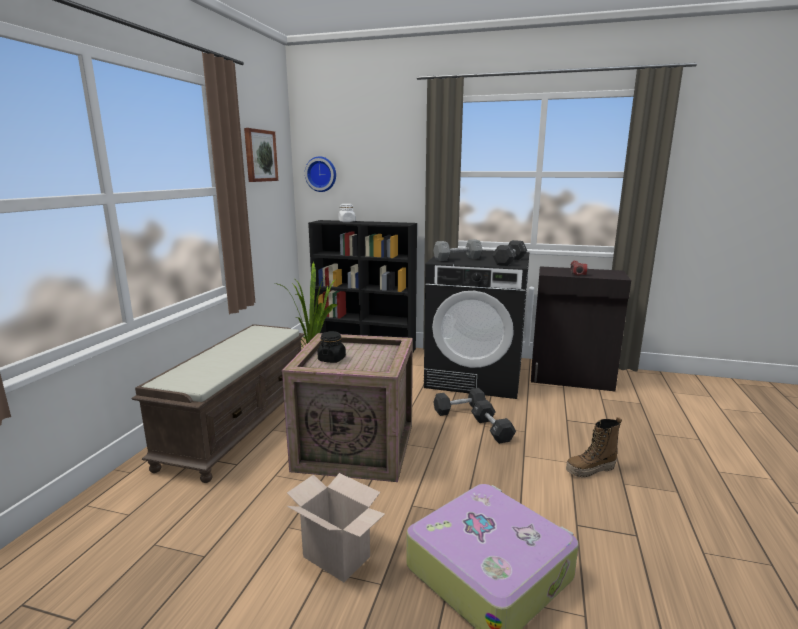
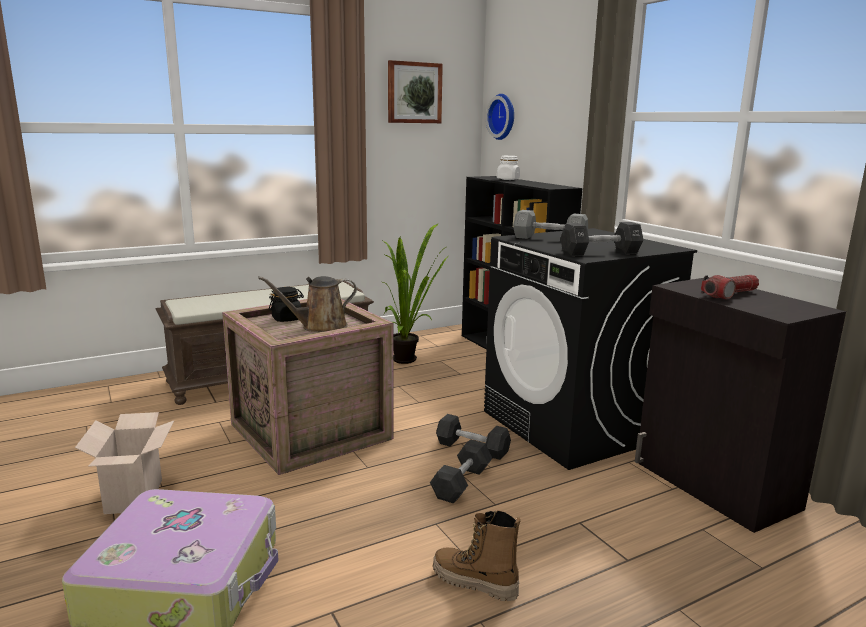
camera: 45 degrees right, 0 degrees up
none -> brown watering can [258,276,357,332]

